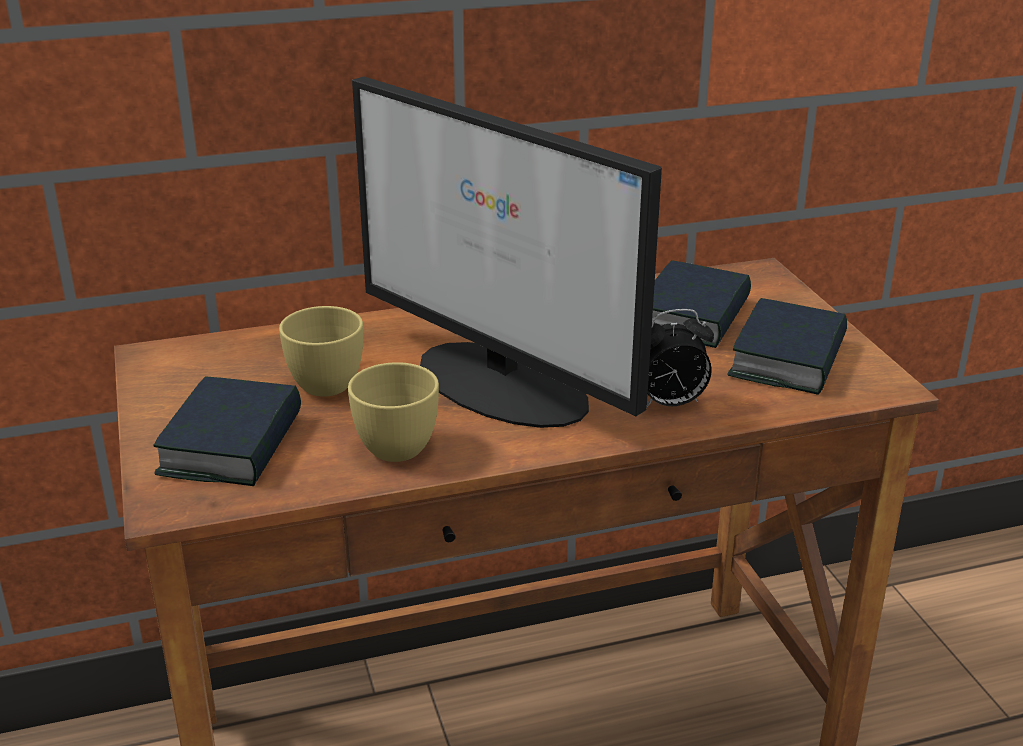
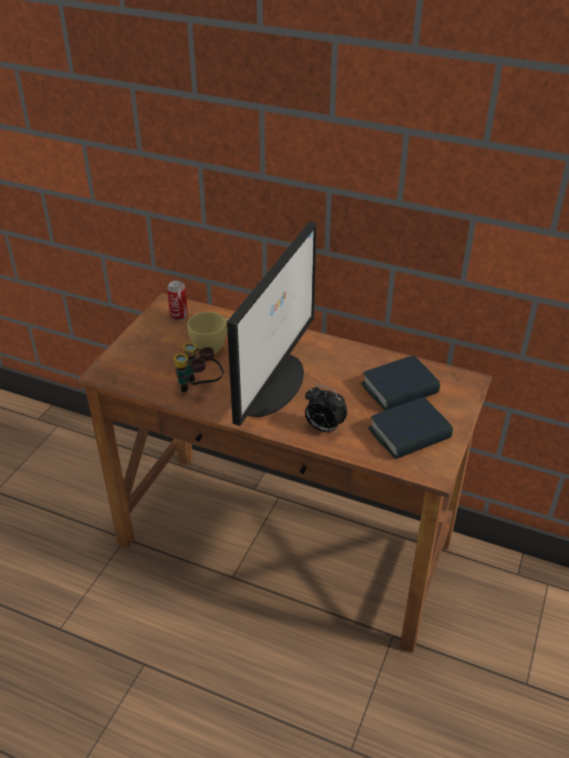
camera: 40 degrees right, 10 degrees up
book [153,376,301,486] -> none
yellow cup [348,362,439,462] -> binoculars [174,342,224,392]
monitor [352,77,662,428] -> monitor turned 150 degrees counterclockwise [227,222,317,426]
none -> can [167,280,188,320]

